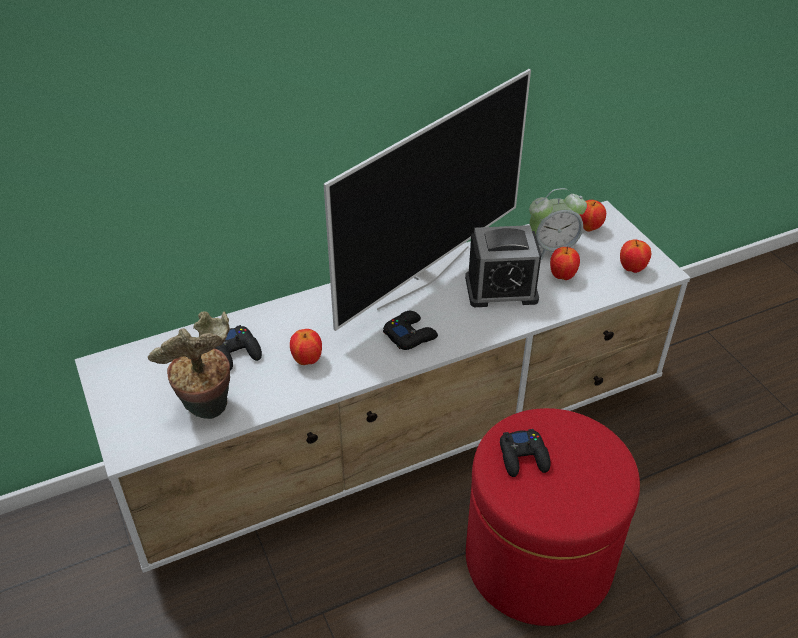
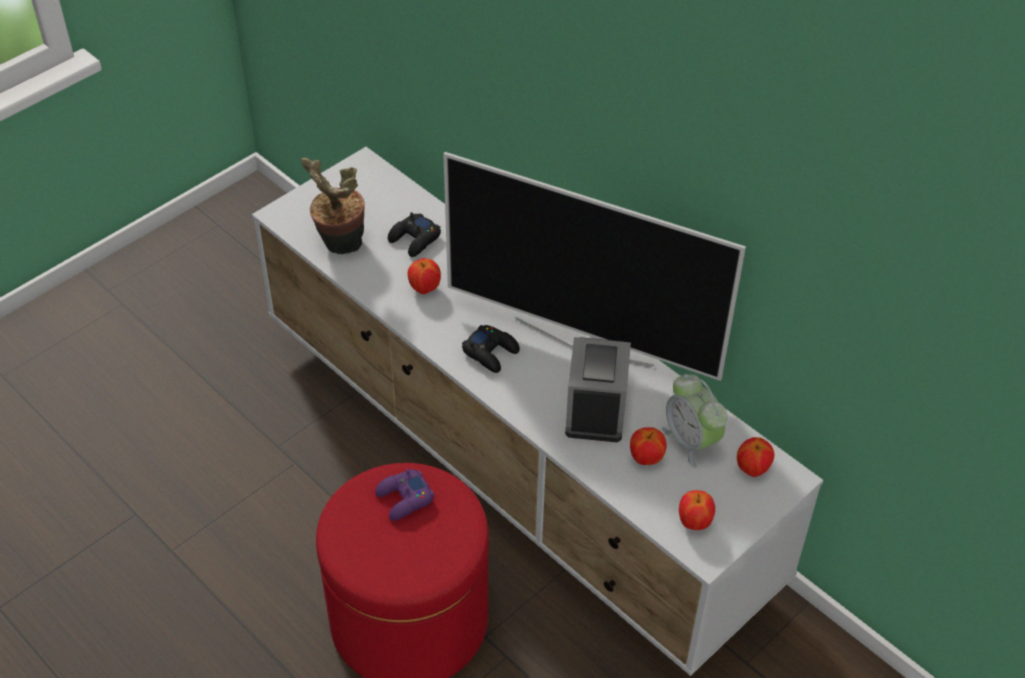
camera: 70 degrees right, 5 degrees up
alarm clock [465,225,541,307] -> alarm clock turned 150 degrees counterclockwise [565,337,631,442]
black game controller [500,429,551,477] -> purple game controller [375,469,434,521]

